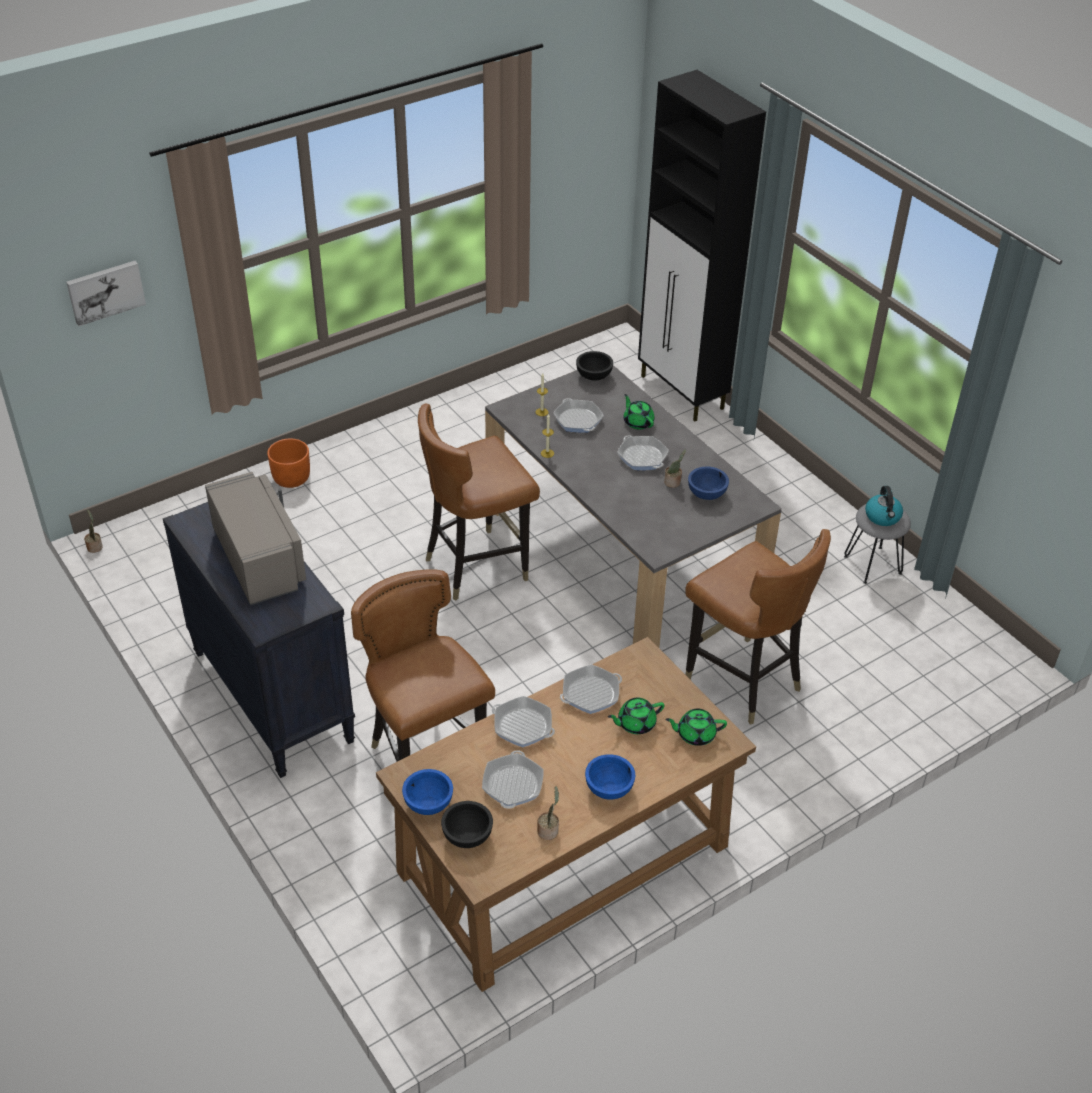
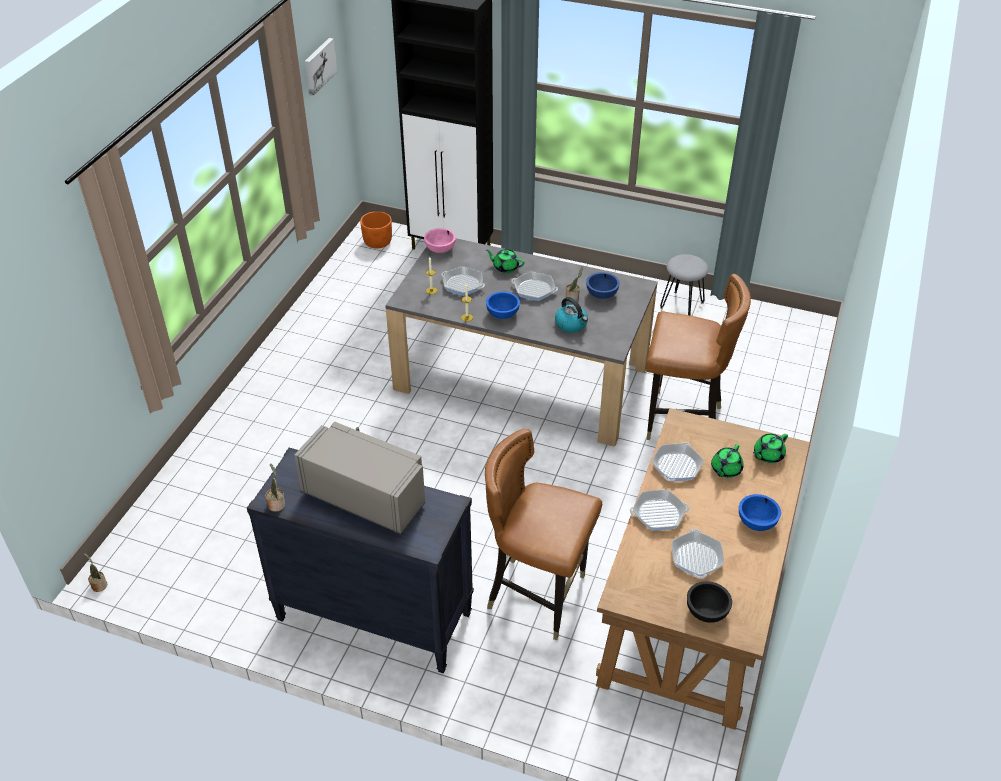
camera: 35 degrees left, 0 degrees up
picture [66,261,146,326] -> picture moved to [305,38,337,96]
orange planter [267,439,310,488] -> orange planter moved to [360,211,392,249]
blue bowl [402,769,453,815] -> blue bowl moved to [486,292,520,319]
brown chair [418,404,540,601] -> none
frying pan [482,750,543,809] -> frying pan turned 150 degrees counterclockwise [672,528,724,578]
potted plant [537,787,559,840] -> potted plant moved to [265,463,285,512]
black bowl [576,351,613,380] -> pink bowl [424,228,456,253]
kettle [865,486,903,526] -> kettle moved to [555,297,588,332]

